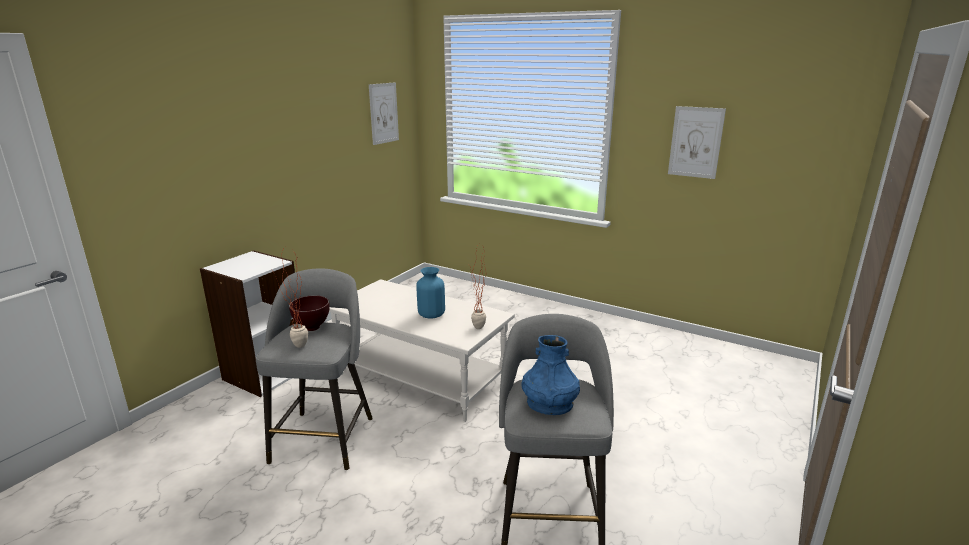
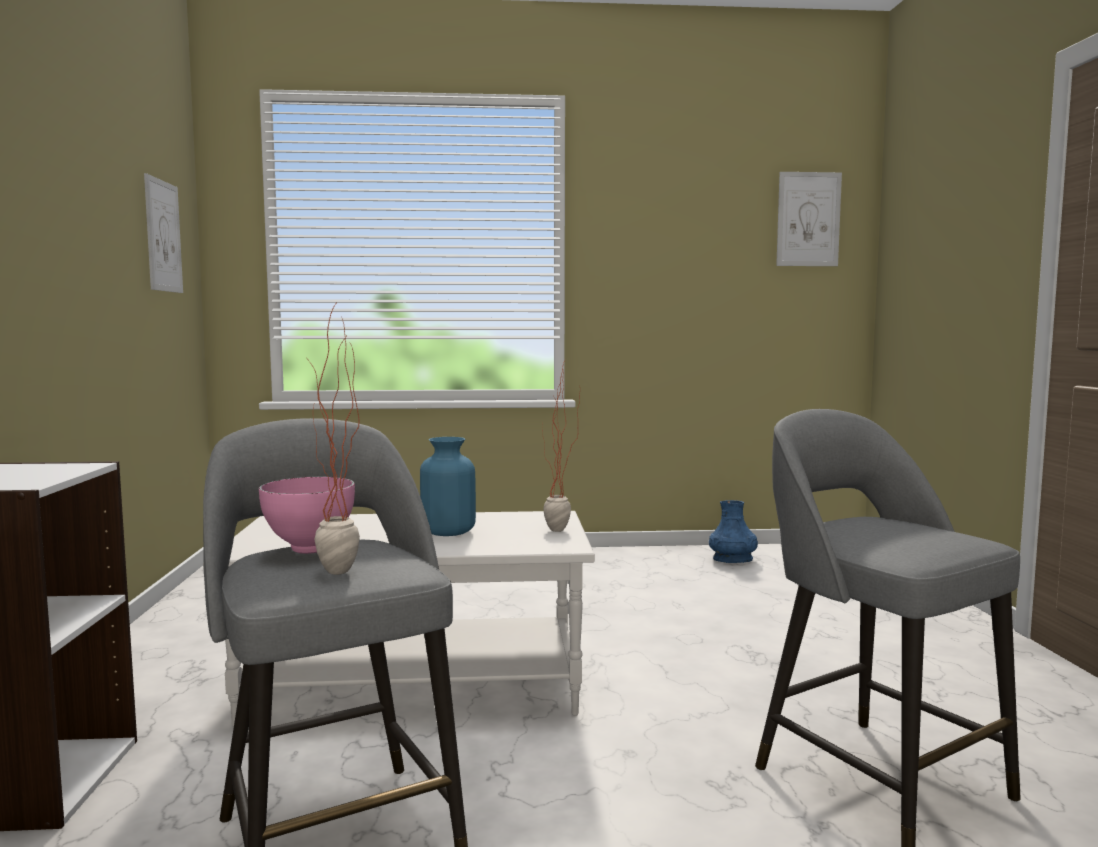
camera: 35 degrees left, 15 degrees down
brown bowl [289,295,330,331] -> pink bowl [259,476,355,554]
blue vase [521,335,580,415] -> blue vase moved to [709,500,758,563]
picture [668,106,726,179] -> picture moved to [776,172,842,266]

